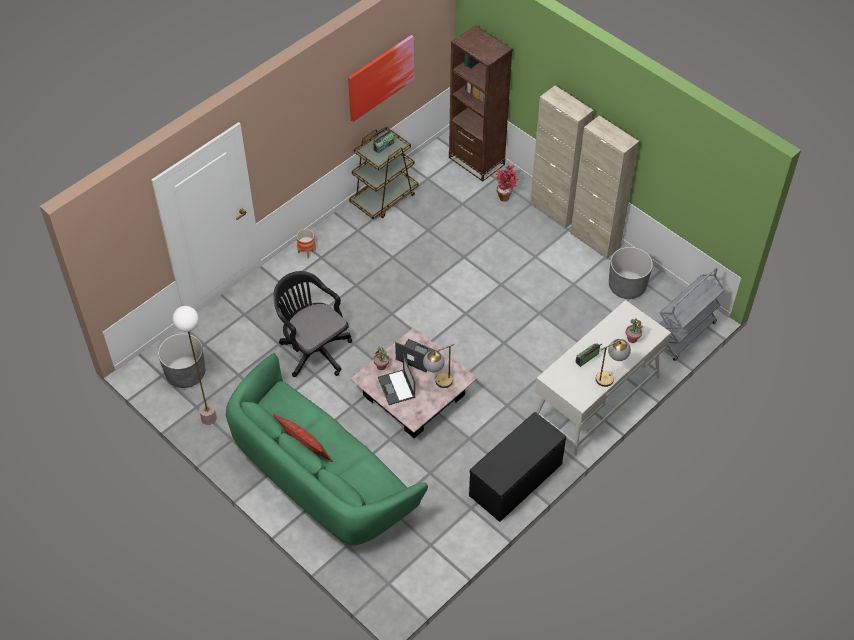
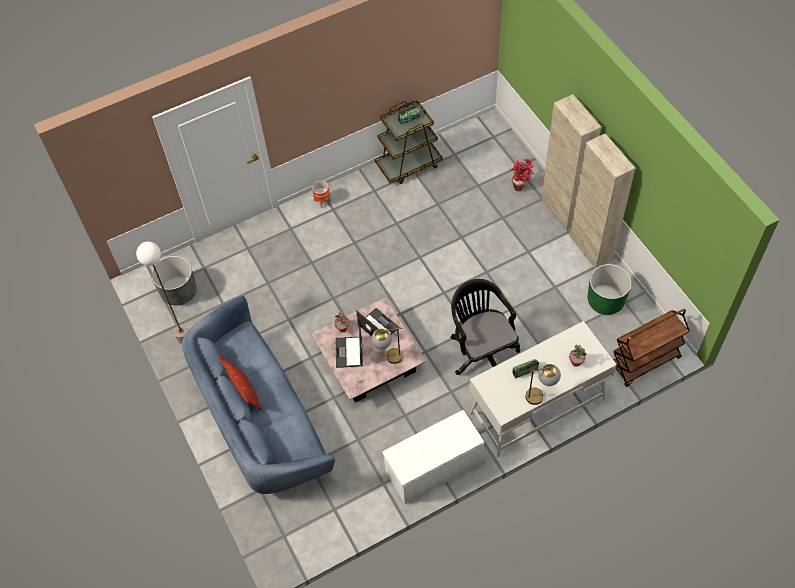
camera: 20 degrees right, 5 degrees up
green sofa [226,353,428,546] -> blue sofa [182,296,335,494]
black office chair [273,271,352,377] -> black office chair moved to [451,279,520,375]
picture [348,35,414,122] -> none
brown bookcase [449,25,512,182] -> none
black bench [469,412,566,522] -> white bench [383,410,484,504]
grey planter [609,247,653,299] -> green planter [588,264,632,315]
grey cart [659,268,724,361] -> brown cart [613,309,690,387]

